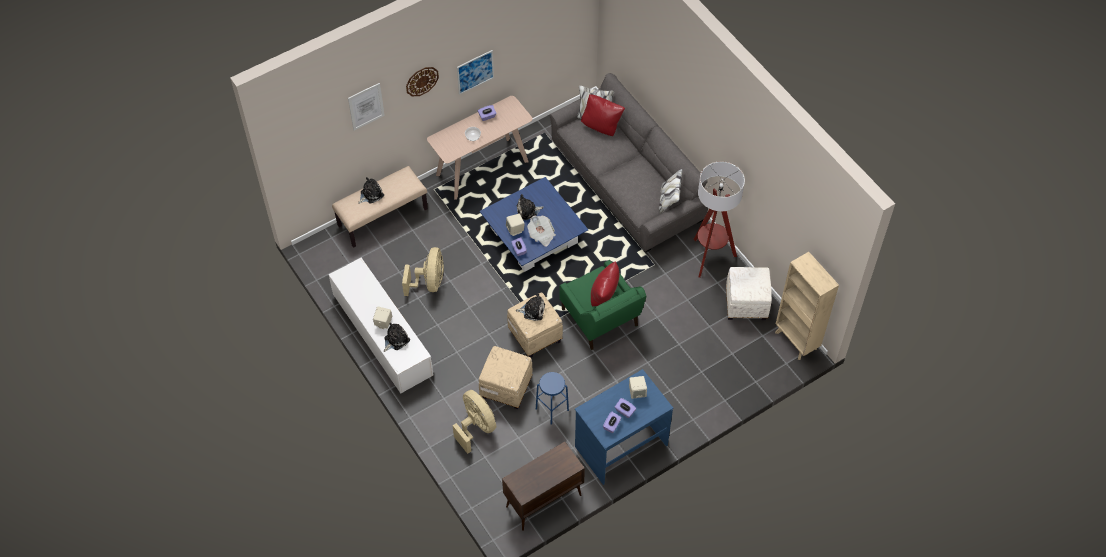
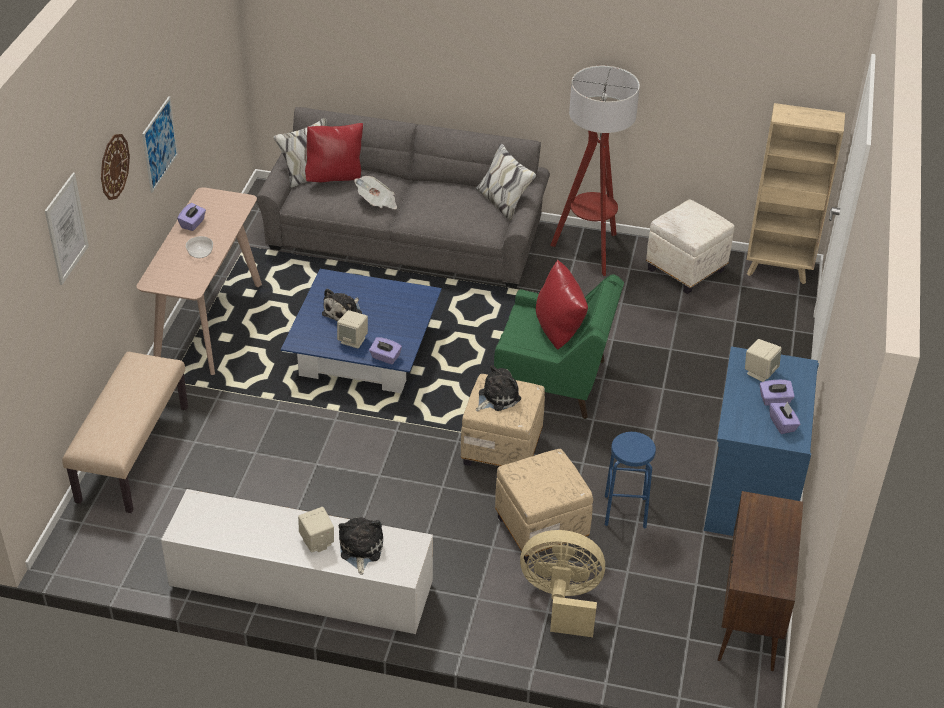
camera: 45 degrees left, 15 degrees down
plush toy [358,177,384,204] -> none
beige fan [402,247,444,296] -> none
newspaper [527,215,556,247] -> newspaper moved to [354,176,397,209]

